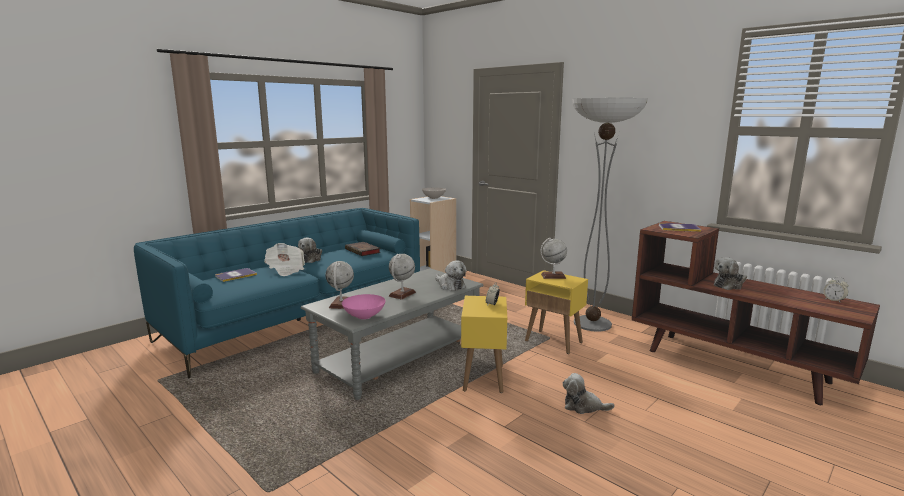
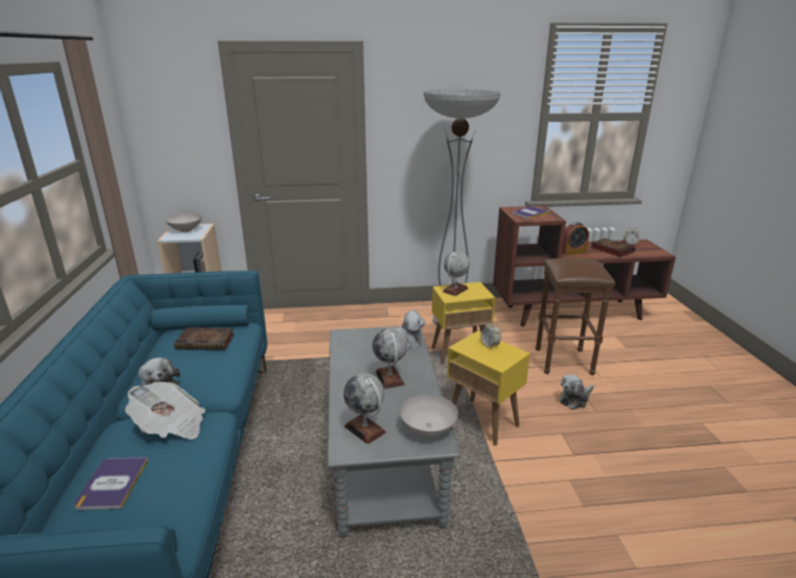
camera: 50 degrees left, 10 degrees up
pink bowl [342,294,385,319] -> white bowl [400,394,458,436]
plush toy [713,257,747,290] -> alarm clock [562,222,589,255]
none -> brown stool [536,258,615,375]
none -> book [591,238,635,257]

